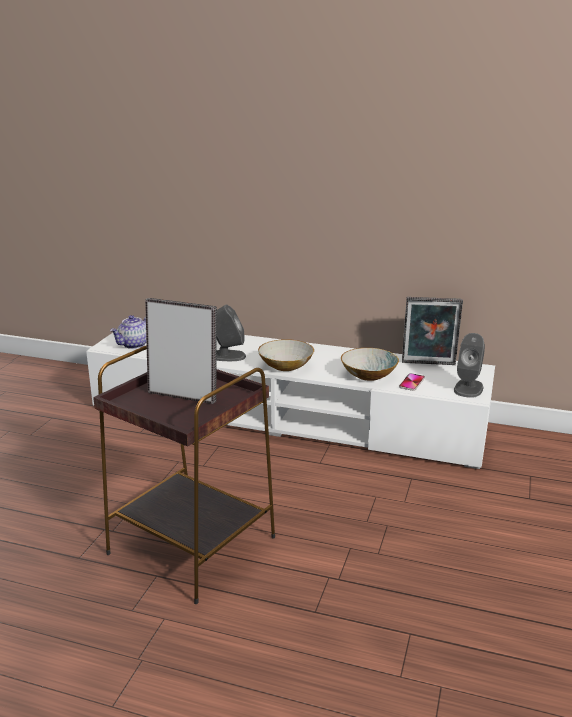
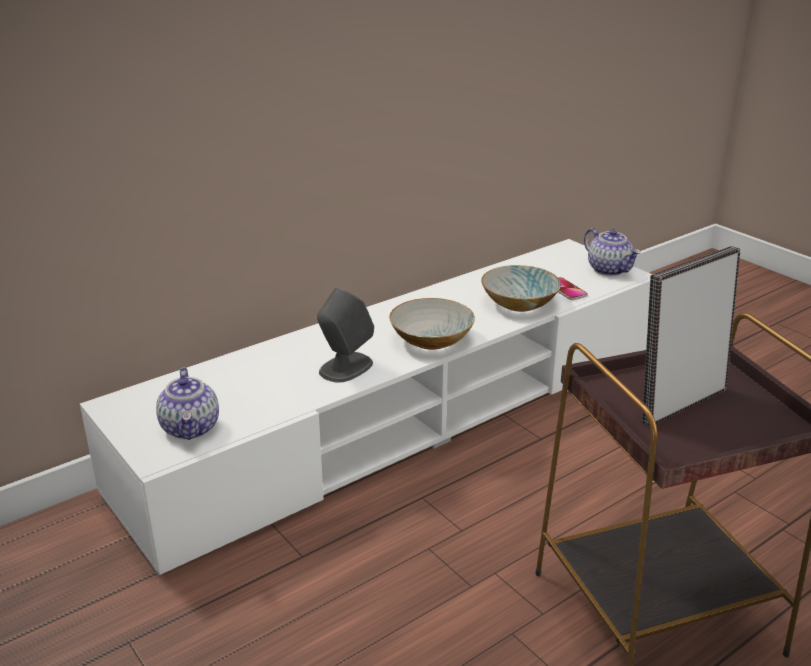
camera: 55 degrees left, 5 degrees up
picture frame [402,297,463,365] -> none
grey speaker [454,333,485,398] -> teapot [584,228,641,276]

